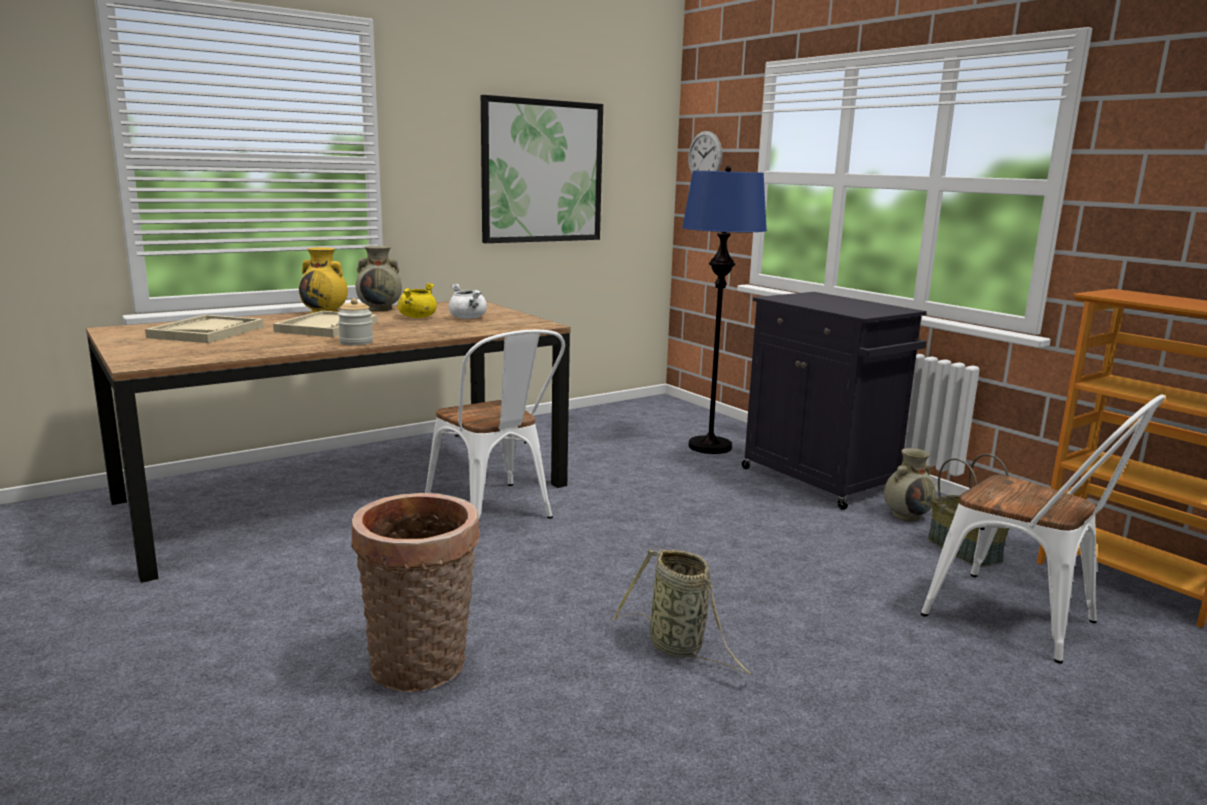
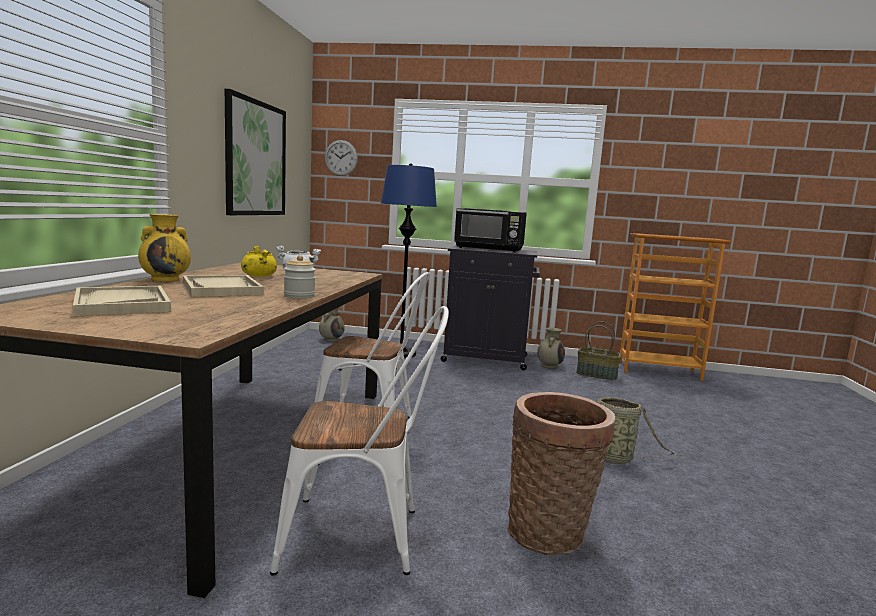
camera: 45 degrees left, 5 degrees down
beige vase [356,246,402,311] -> beige vase moved to [319,307,345,342]
white chair [921,394,1165,664] -> white chair moved to [270,306,449,576]
none -> black microwave [454,208,527,253]

